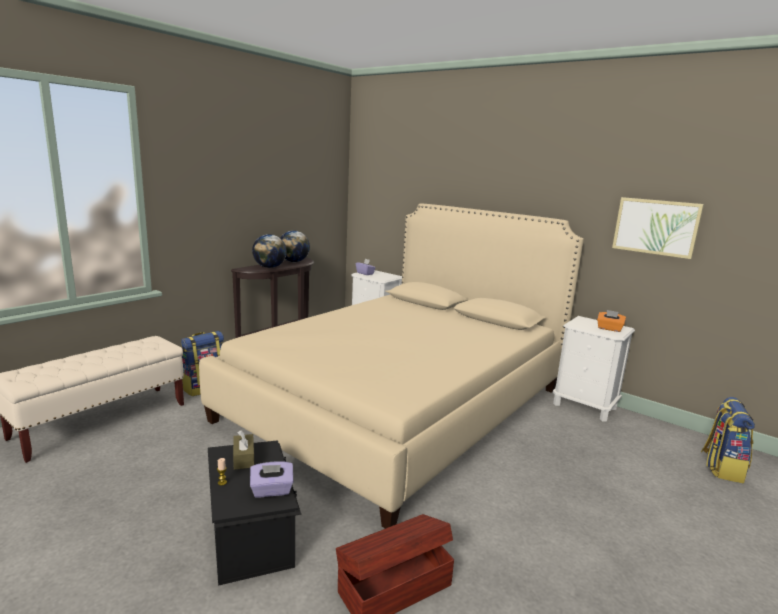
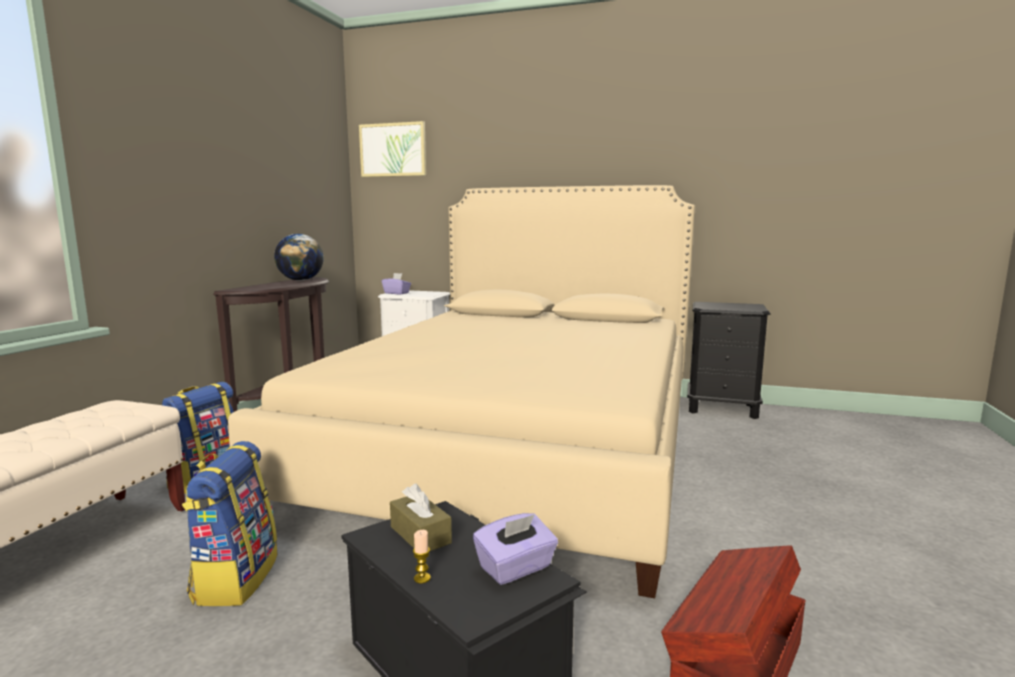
camera: 20 degrees left, 5 degrees down
globe [252,234,287,268] -> none
white nightstand [553,316,635,422] -> black nightstand [687,302,771,419]
orange tissue box [597,310,626,332] -> none
picture [612,197,704,259] -> picture moved to [359,121,426,177]
backpack [701,397,755,483] -> backpack moved to [182,441,278,606]

